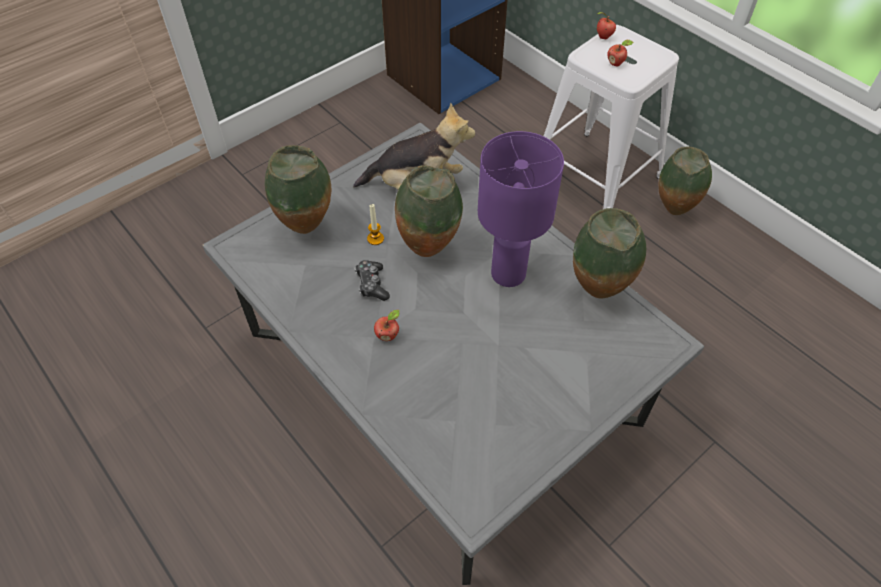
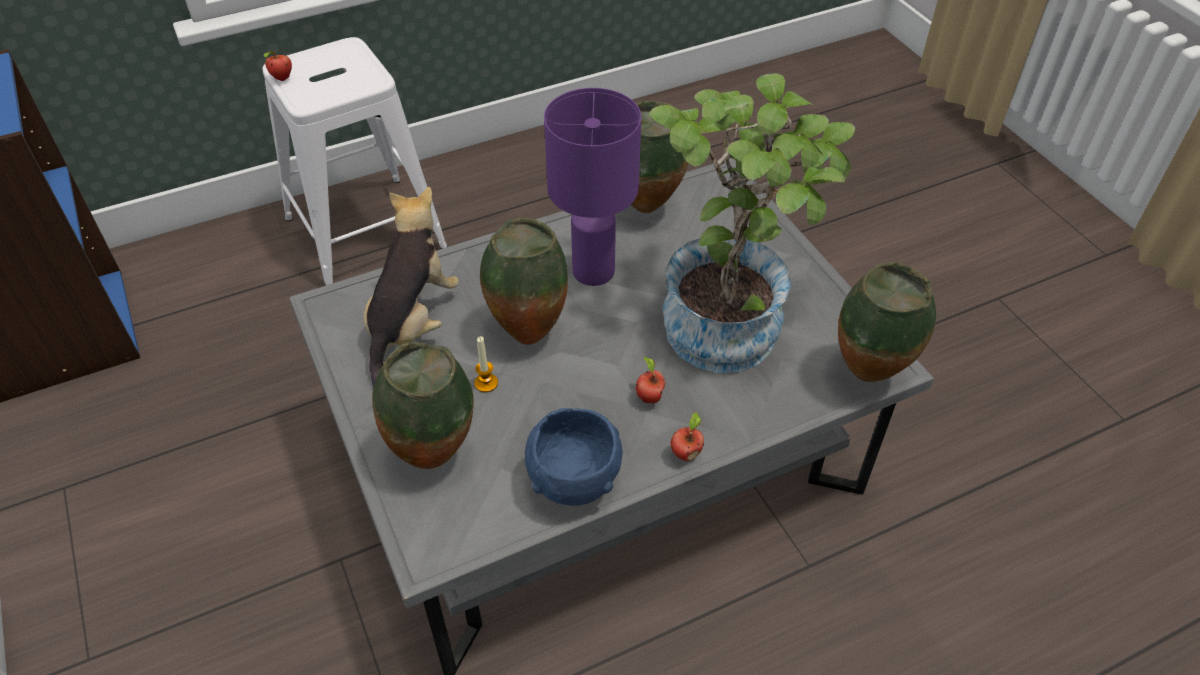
camera: 75 degrees left, 5 degrees down
game controller [355,260,390,301] -> none
apple [607,40,634,66] -> apple moved to [671,412,704,461]
vase [658,146,712,215] -> vase moved to [838,262,936,382]
none -> blue bowl [525,408,623,506]
none -> potted plant [649,73,855,373]

